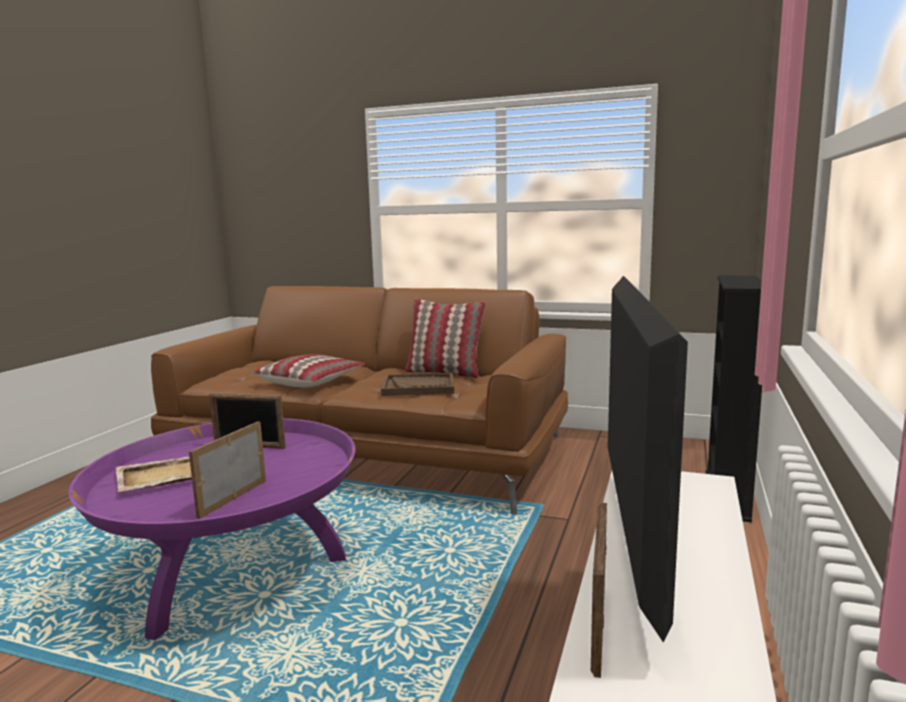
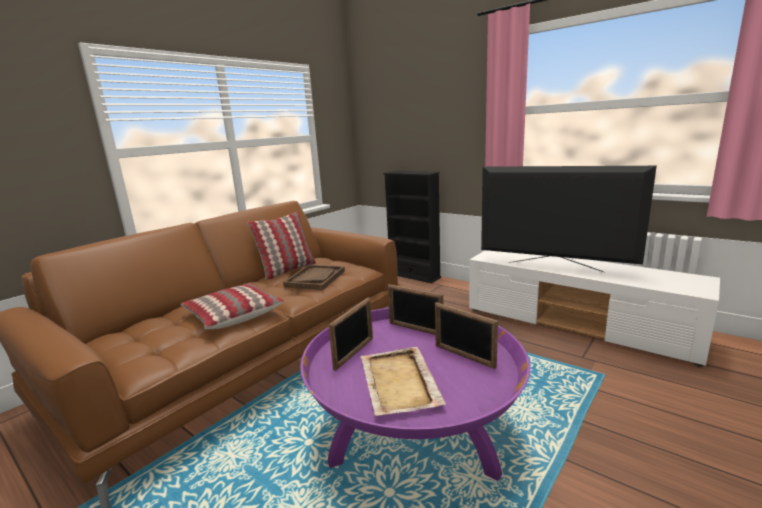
camera: 70 degrees left, 5 degrees up
picture frame [591,503,607,678] -> picture frame moved to [388,284,443,335]

